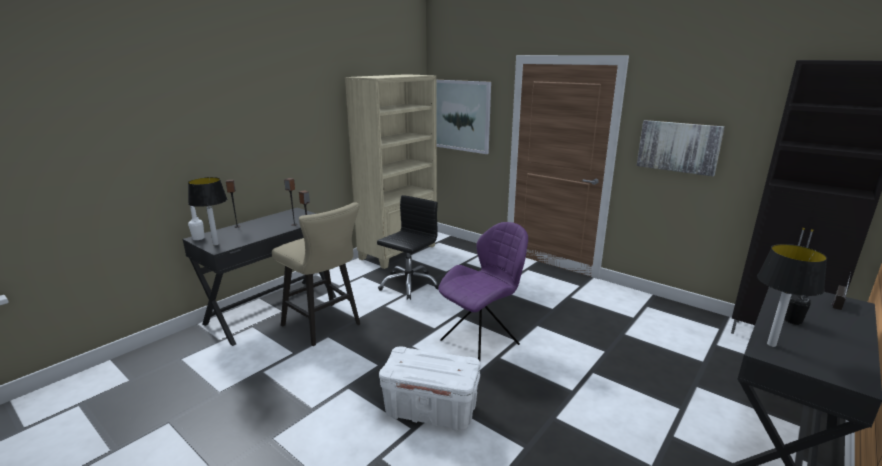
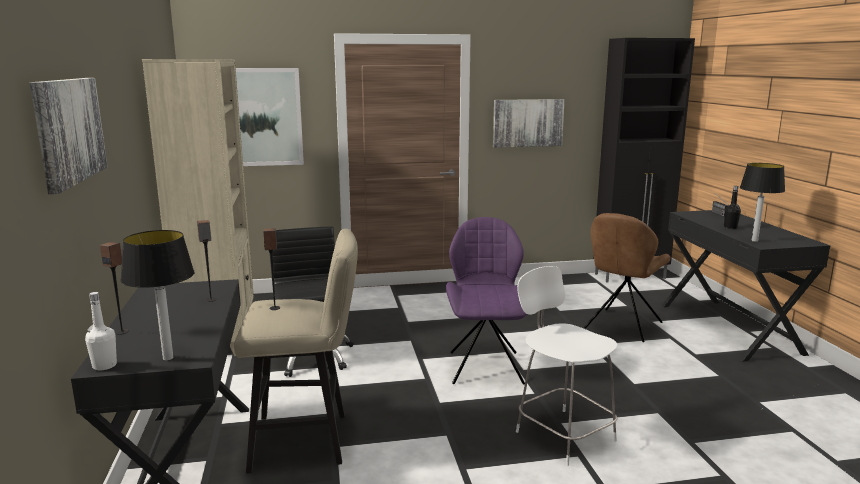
camera: 50 degrees left, 5 degrees down
white storage box [379,346,481,431] -> white chair [516,266,618,466]
none -> picture [30,78,107,194]
none -> brown chair [584,213,671,342]

